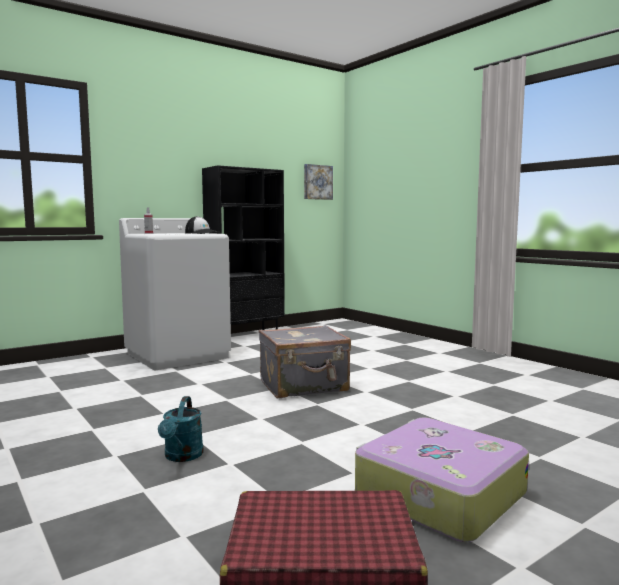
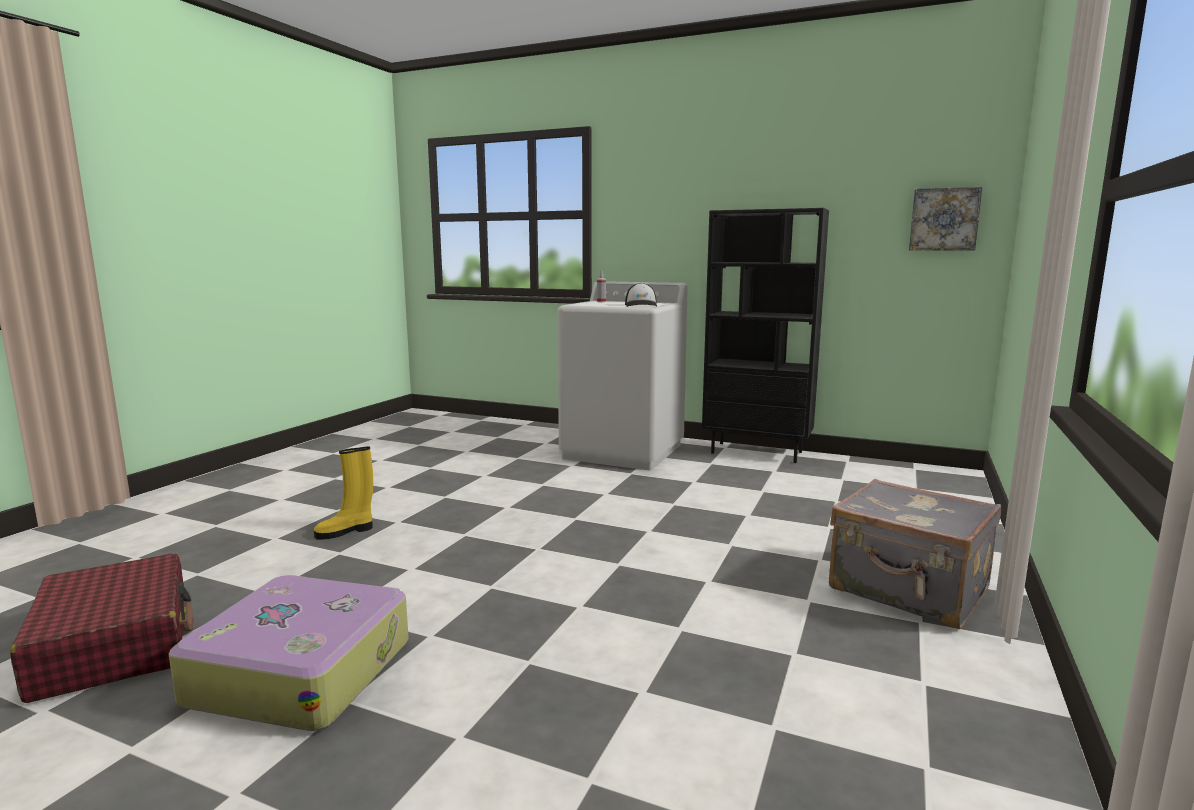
camera: 60 degrees right, 5 degrees up
turquoise watering can [158,396,204,462] -> yellow boot [314,447,373,540]
grey suitcase [259,325,351,398] -> grey suitcase moved to [829,479,1001,629]

